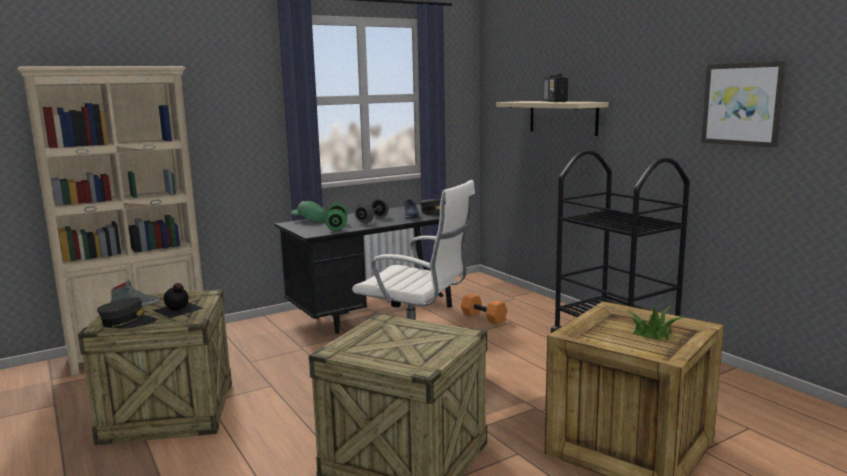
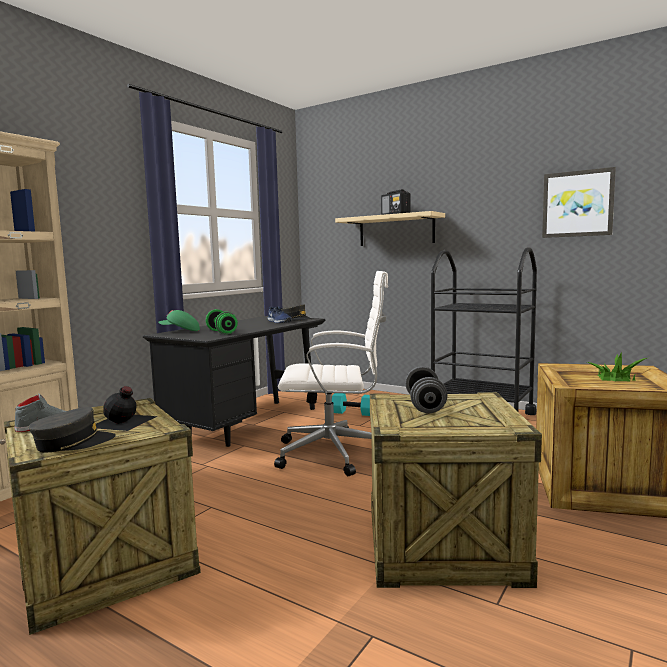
camera: 25 degrees left, 5 degrees down
grey dumbbell [355,198,389,223] -> grey dumbbell moved to [405,366,448,413]
orange dumbbell [461,294,507,324] -> turquoise dumbbell [332,393,370,416]

